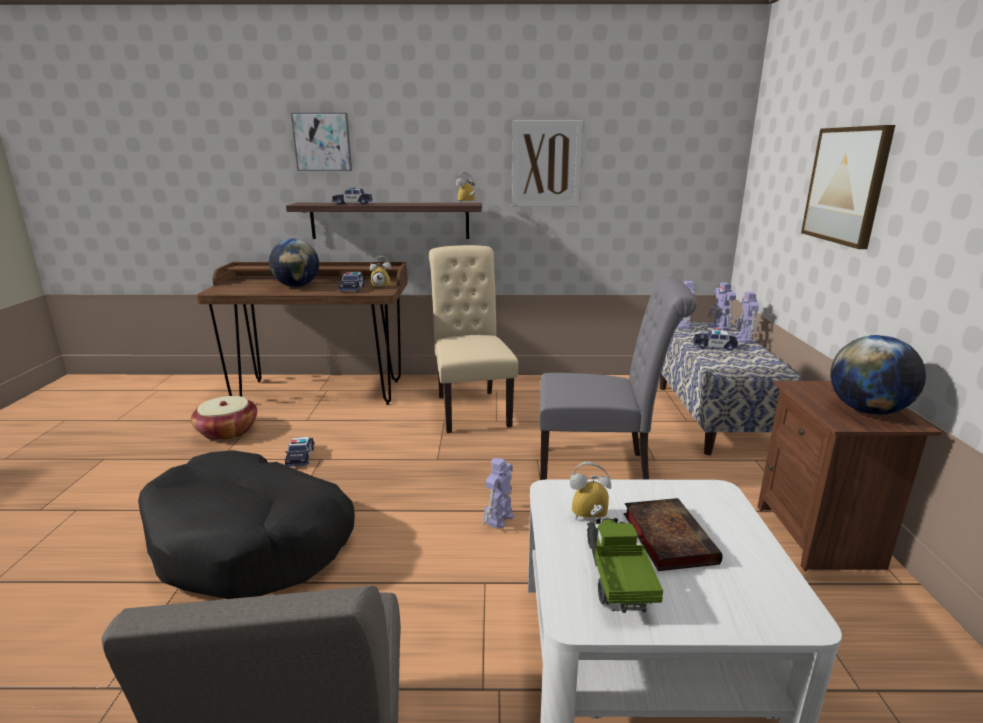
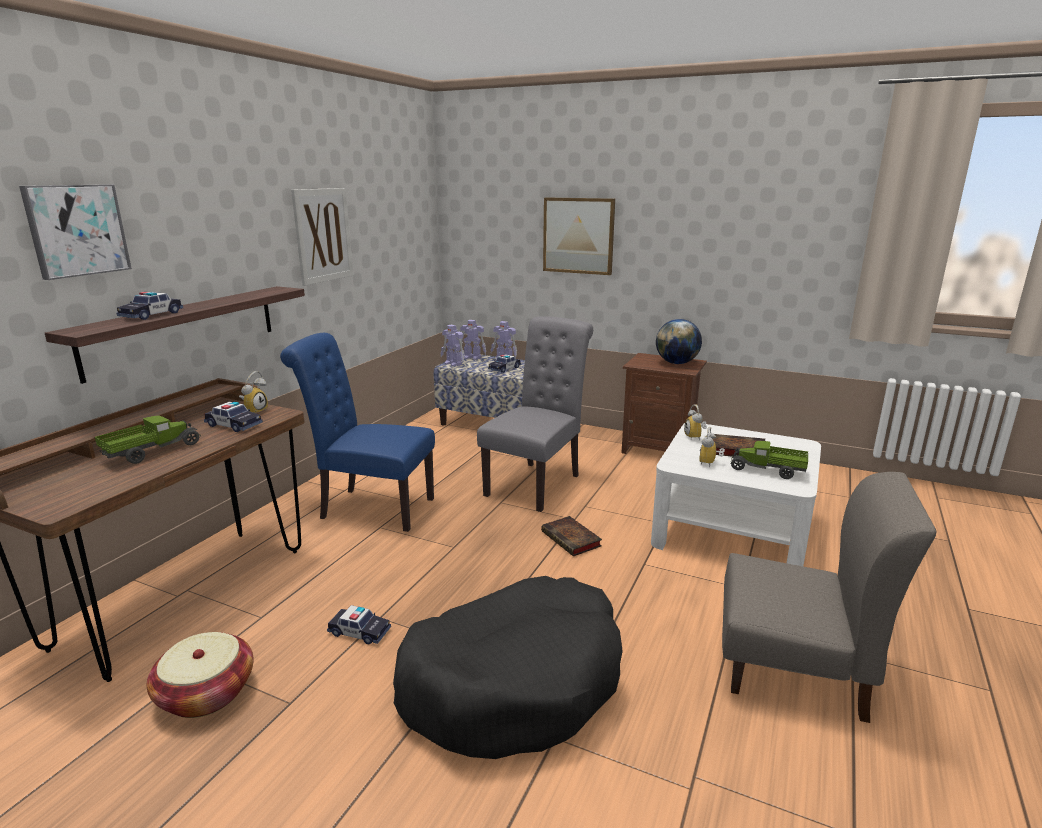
camera: 65 degrees left, 0 degrees up
globe [269,239,319,287] -> toy truck [95,415,201,464]
beige chair [429,245,518,433] -> blue chair [280,333,435,532]
alarm clock [456,172,475,204] -> alarm clock moved to [684,404,707,441]
toy robot [483,458,514,529] -> book [541,516,602,556]

